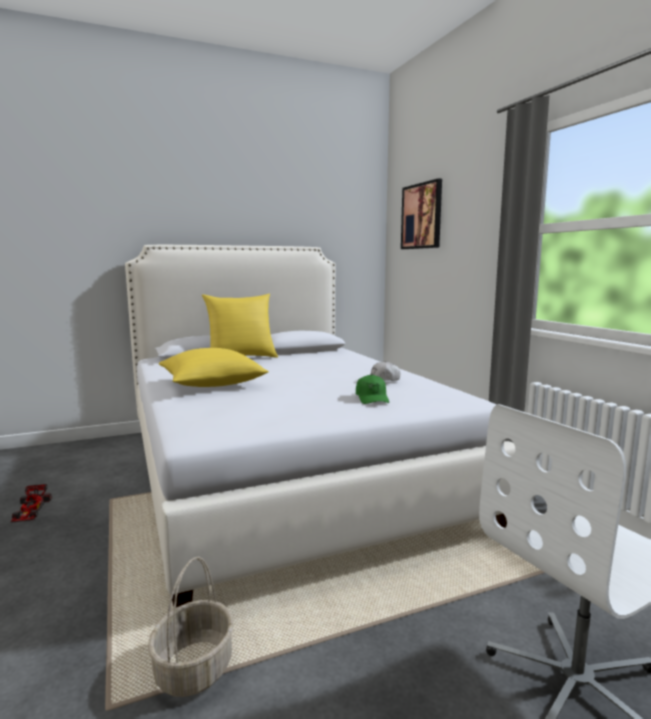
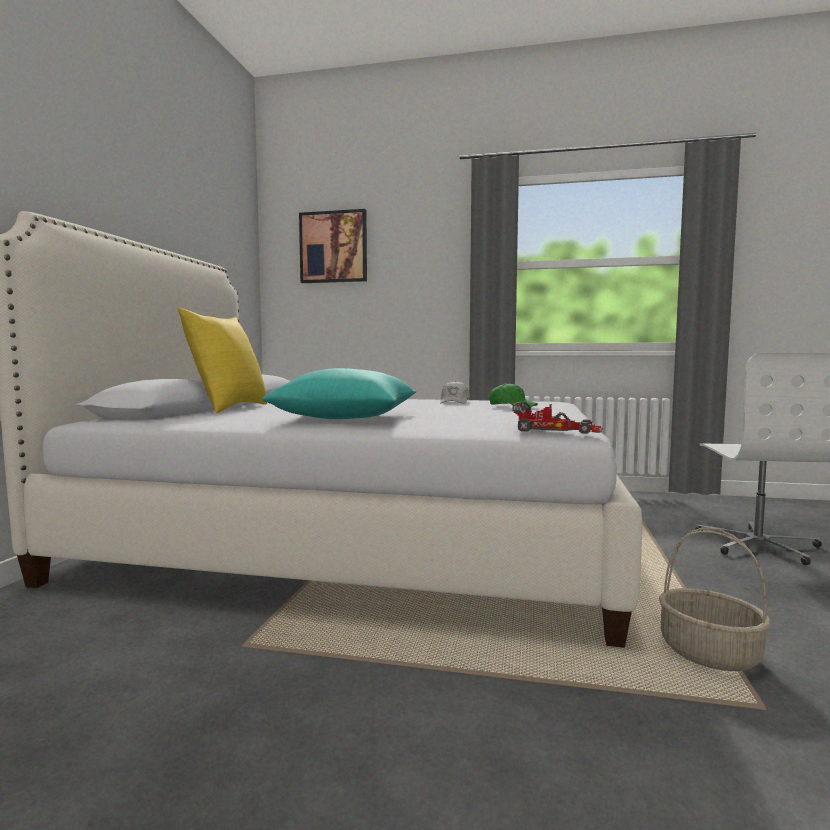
camera: 55 degrees left, 5 degrees down
toy car [10,484,52,523] -> toy car moved to [512,402,603,434]
yellow pillow [159,348,269,387] -> turquoise pillow [262,368,416,419]

